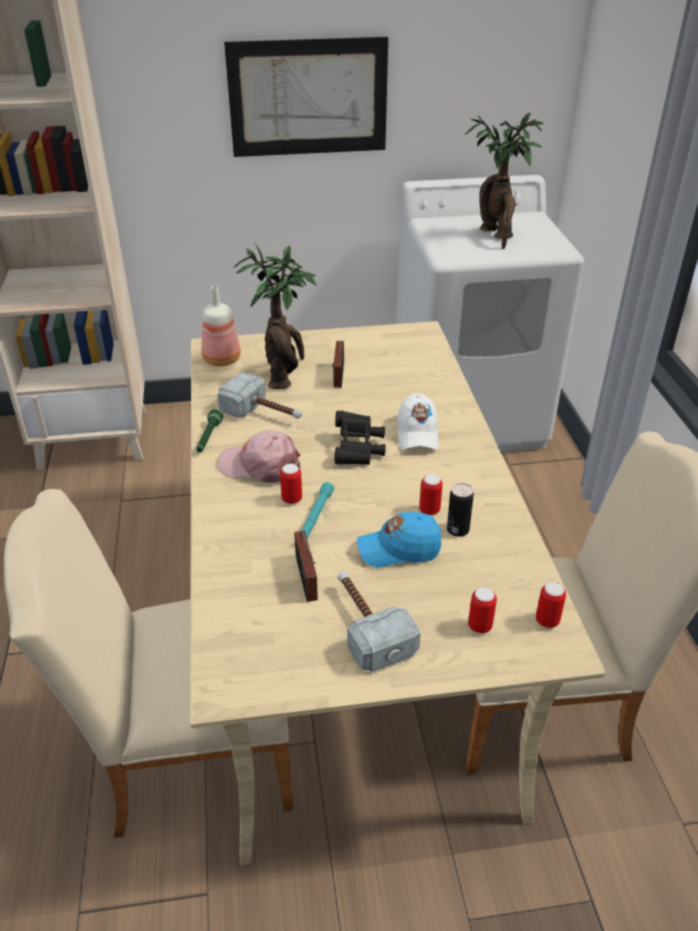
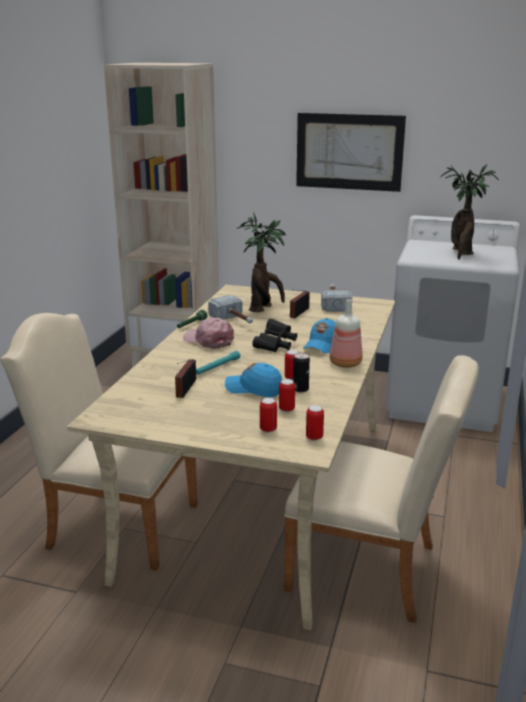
camera: 25 degrees right, 15 degrees down
bottle [201,286,241,366] -> bottle moved to [329,299,363,368]
can [280,464,302,504] -> can moved to [279,379,295,412]
hammer [337,571,421,672] -> hammer moved to [321,284,352,312]
white cap [397,393,439,449] -> blue cap [303,318,335,353]

